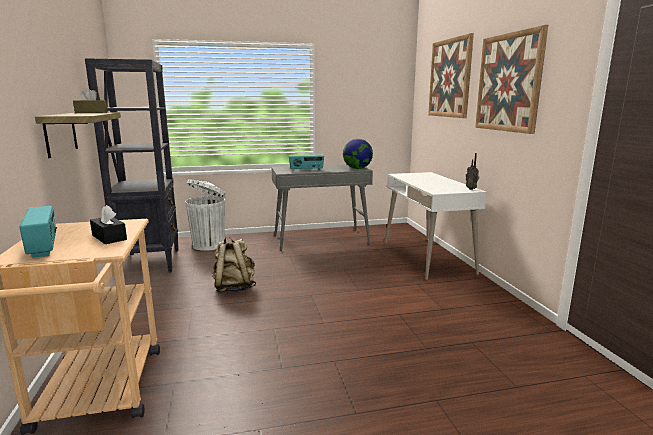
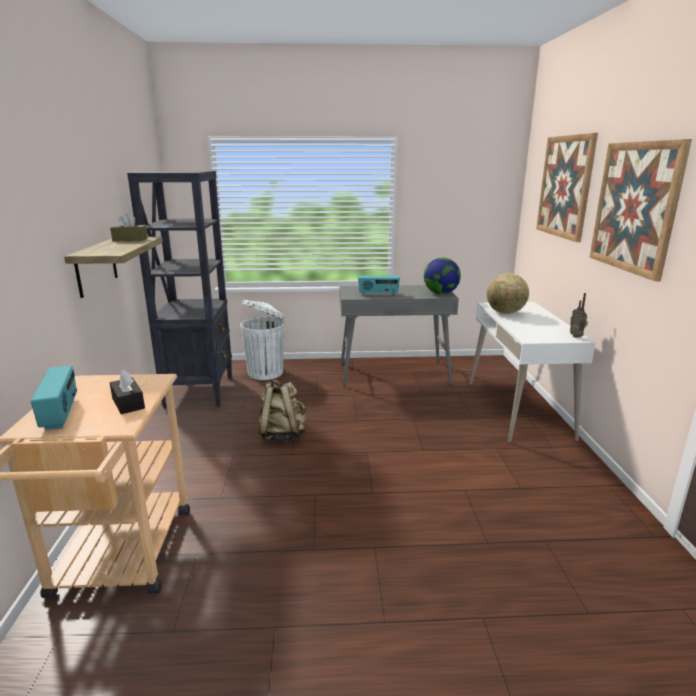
camera: 10 degrees right, 5 degrees up
none -> globe [487,273,529,314]

